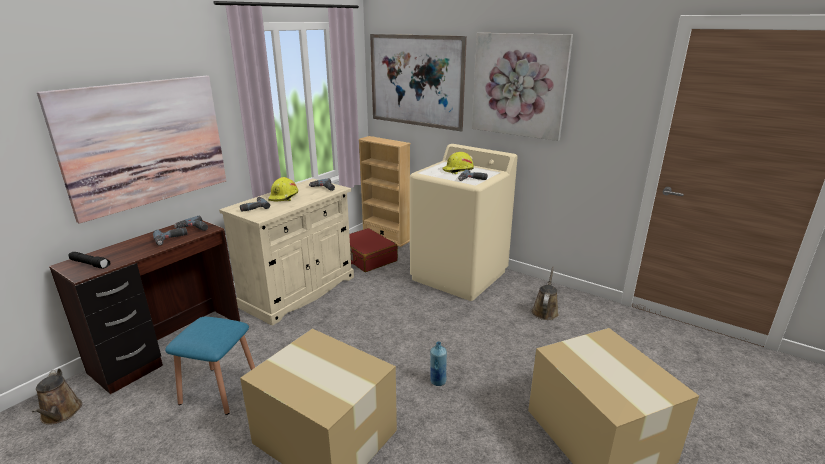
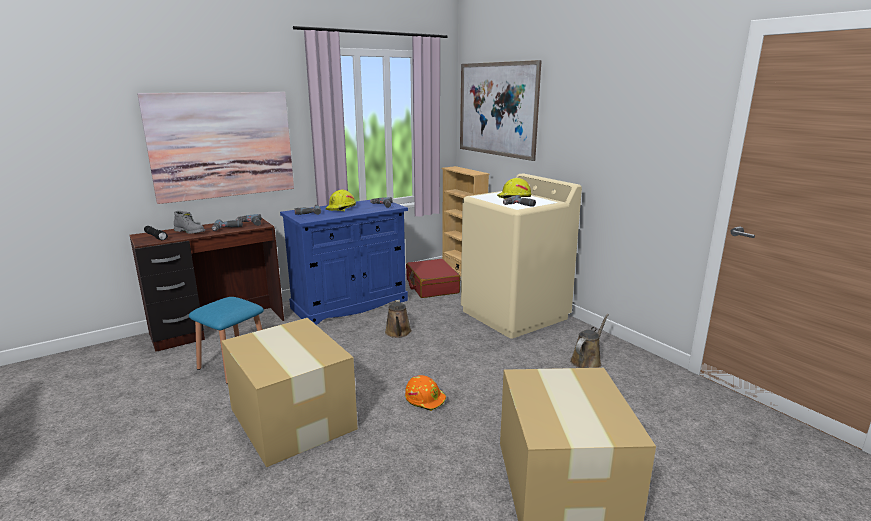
camera: 20 degrees right, 5 degrees down
brown watering can [32,368,82,425] -> brown watering can moved to [385,300,412,338]
beige cabinet [219,178,354,326] -> blue cabinet [280,200,408,325]
blue bottle [430,342,447,386] -> orange hard hat [405,375,446,411]
picture [472,33,573,141] -> none
none -> grey boot [174,211,205,234]

